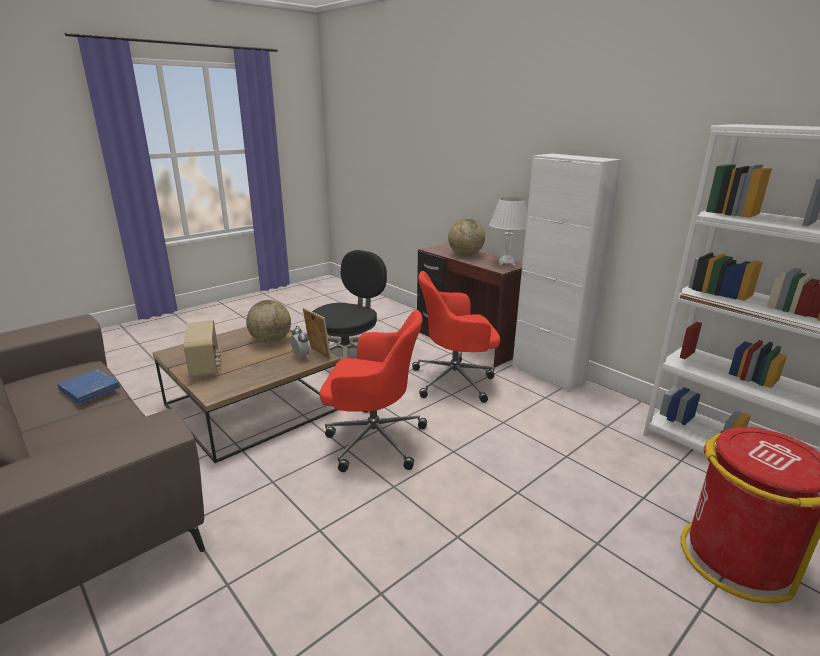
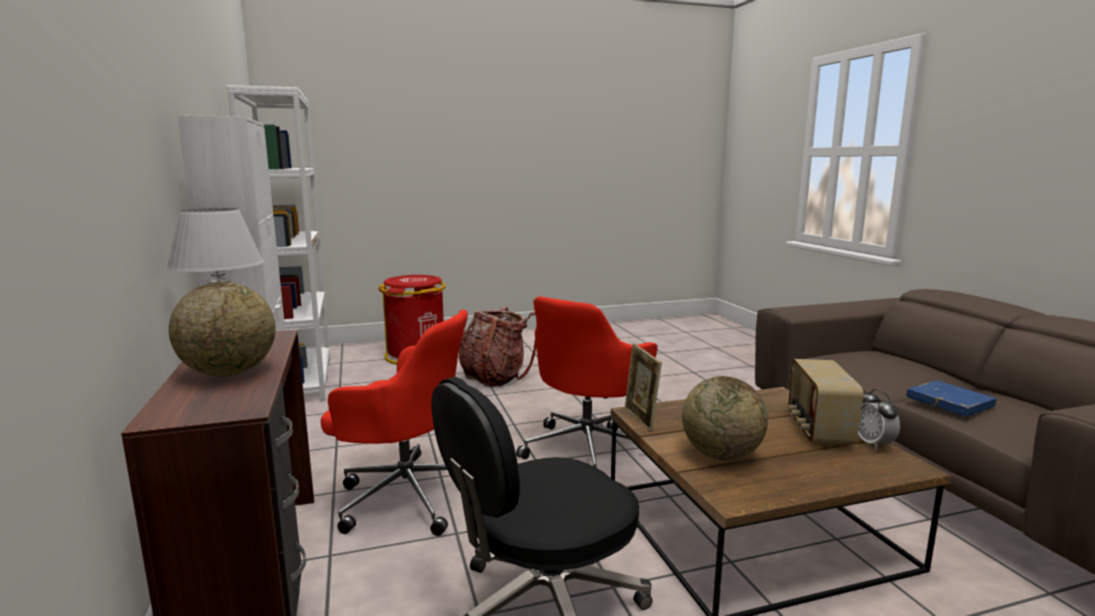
camera: 155 degrees left, 10 degrees down
alarm clock [290,326,311,358] -> alarm clock moved to [858,389,900,450]
red office chair [320,310,427,472] -> red office chair turned 90 degrees counterclockwise [516,296,658,468]
none -> backpack [459,307,536,387]

